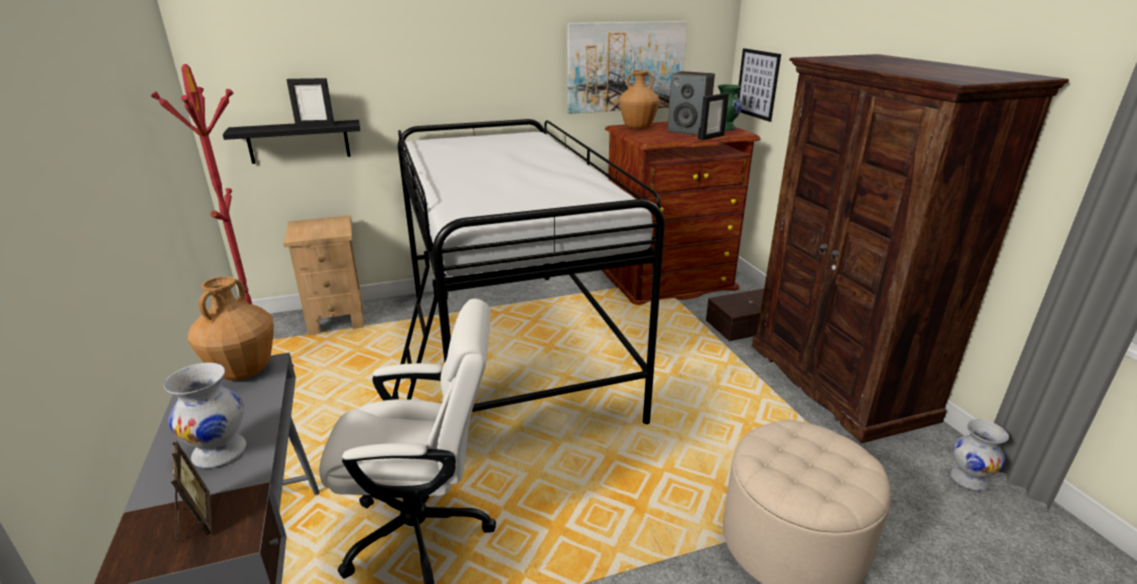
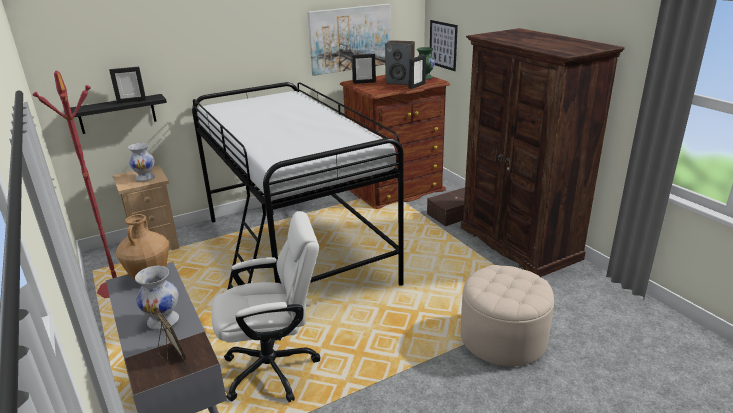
camera: 10 degrees left, 0 degrees up
brown vase [619,70,660,130] -> picture frame [352,54,376,84]
white vase [950,419,1009,491] -> white vase moved to [128,143,155,181]

